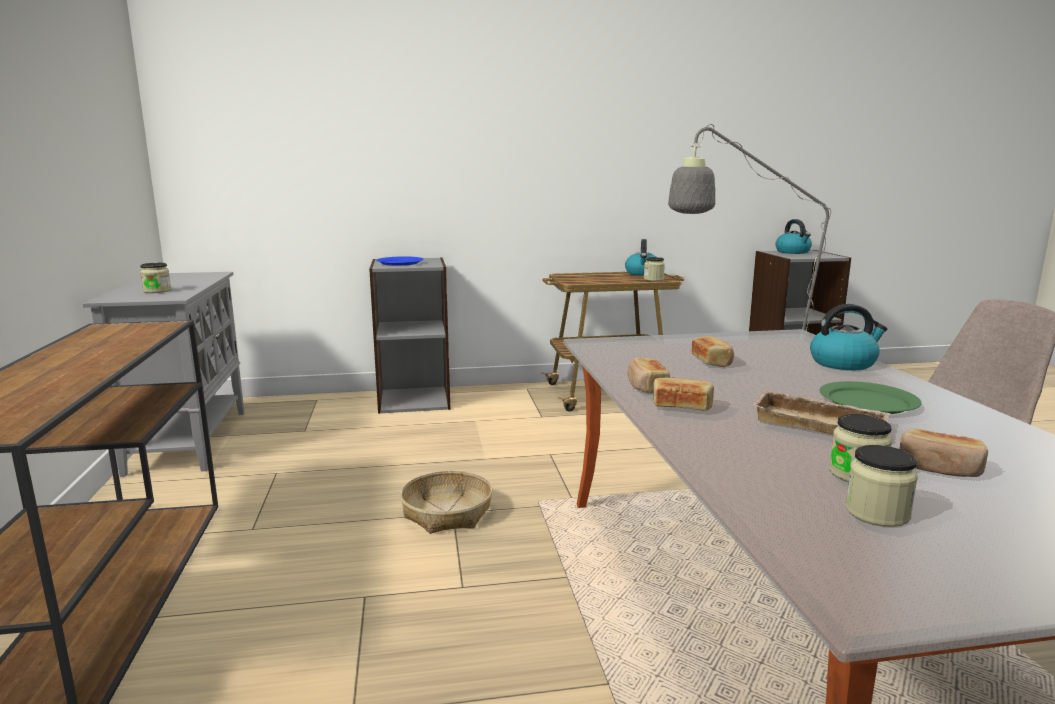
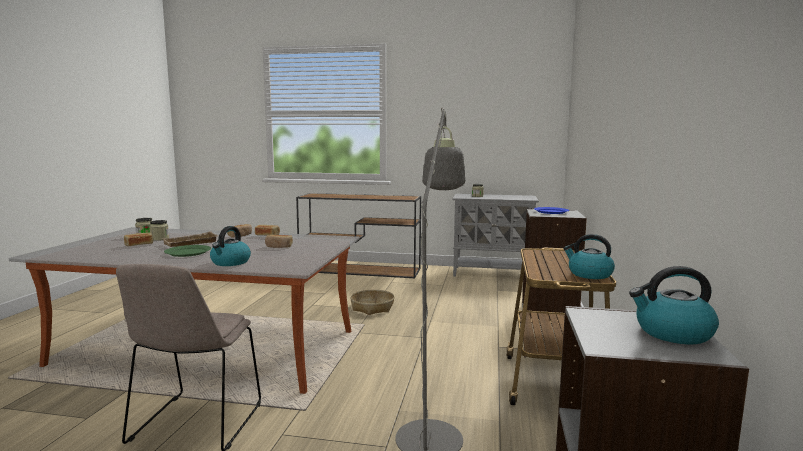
camera: 110 degrees right, 5 degrees down
jar [644,257,665,281] -> none

